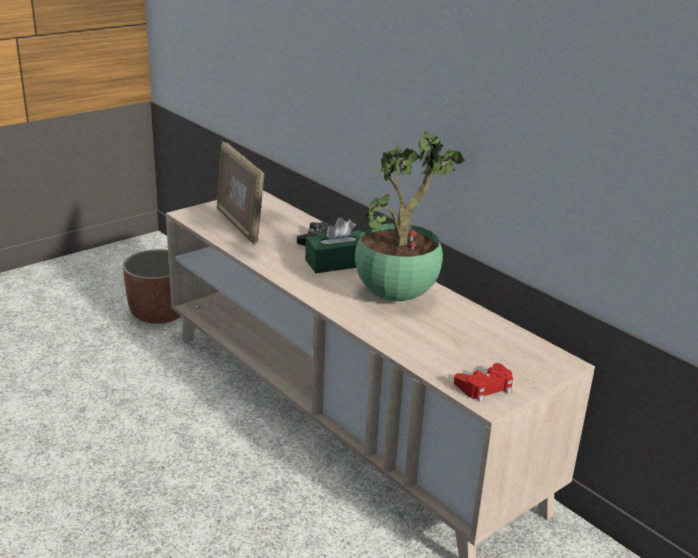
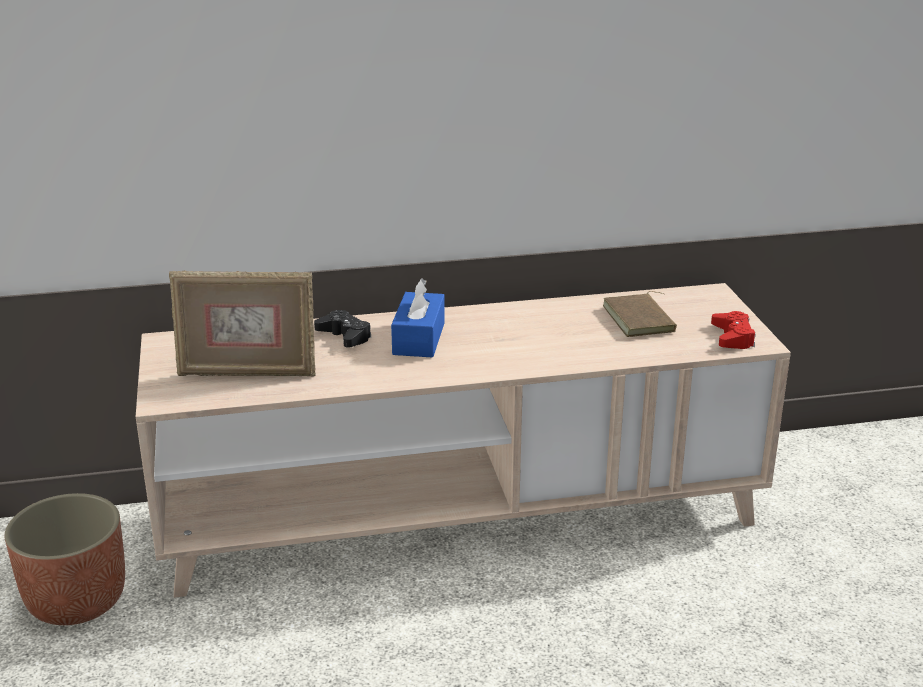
camera: 60 degrees left, 0 degrees up
green tissue box [305,217,362,273] -> blue tissue box [391,278,445,358]
potted plant [355,131,464,301] -> none
none -> brown book [603,291,677,337]

